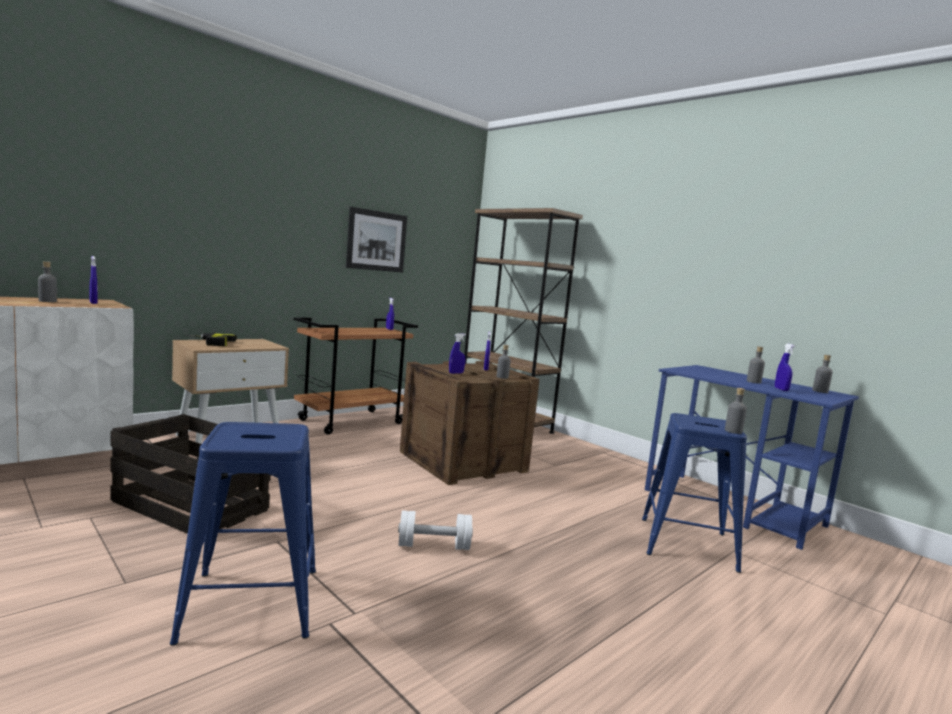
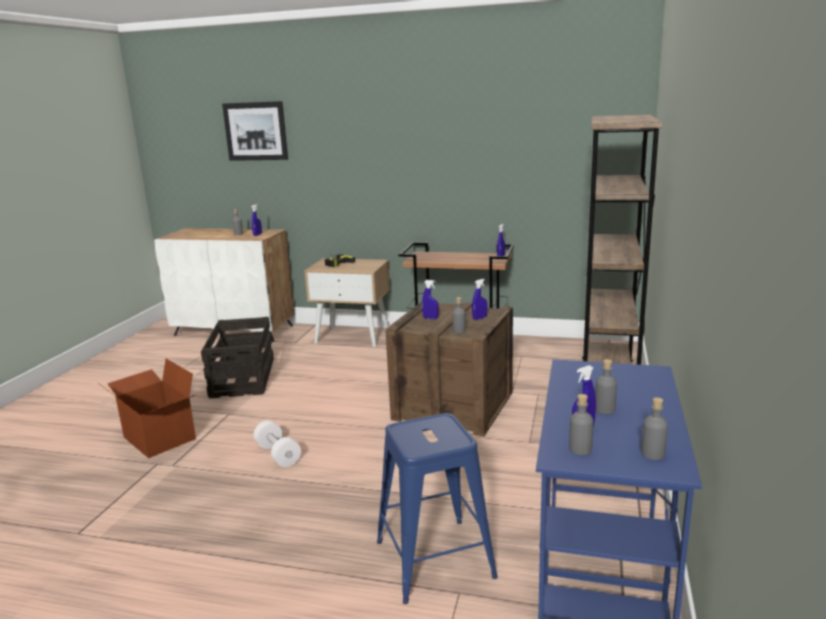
camera: 60 degrees right, 10 degrees up
blue stool [170,422,316,646] -> cardboard box [98,359,196,458]
picture [346,207,407,272] -> picture moved to [222,101,288,161]
grey bottle [725,388,747,434] -> grey bottle moved to [569,394,593,455]

